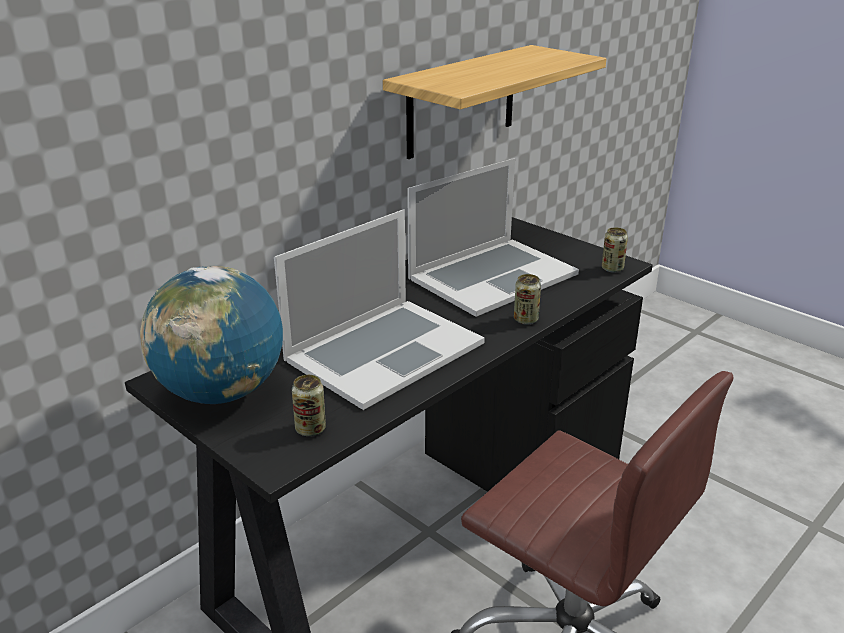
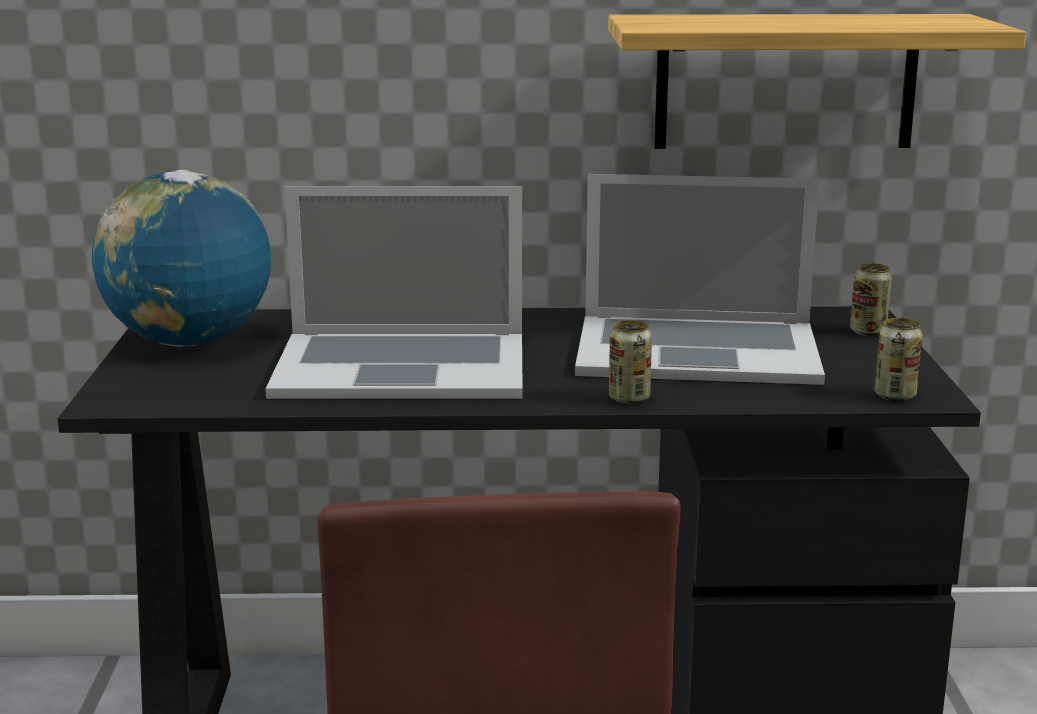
camera: 45 degrees right, 10 degrees down
can [292,375,326,436] -> can moved to [850,263,892,336]

